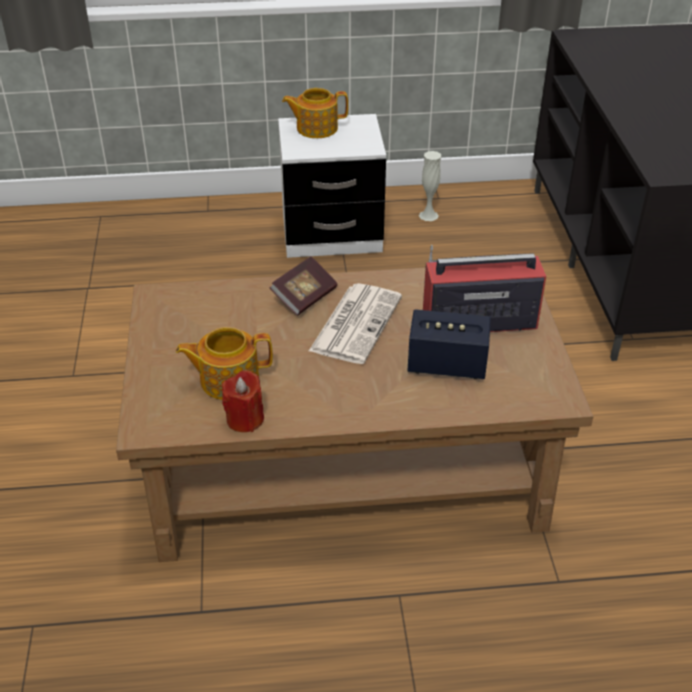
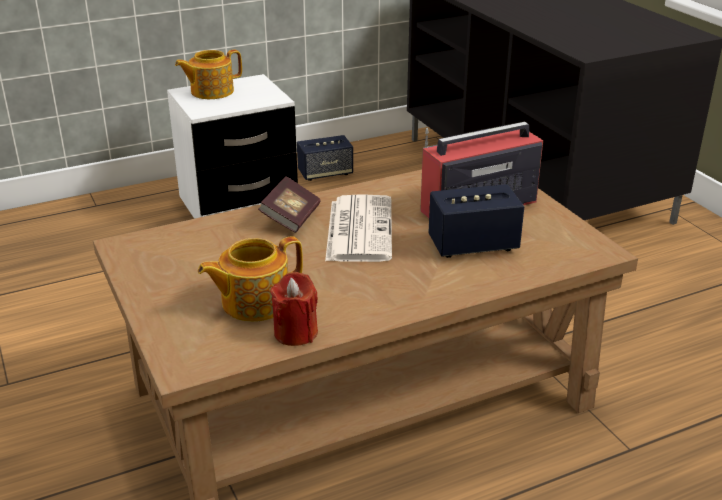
camera: 20 degrees left, 10 degrees down
white vase [419,151,441,221] -> speaker [297,135,353,181]

